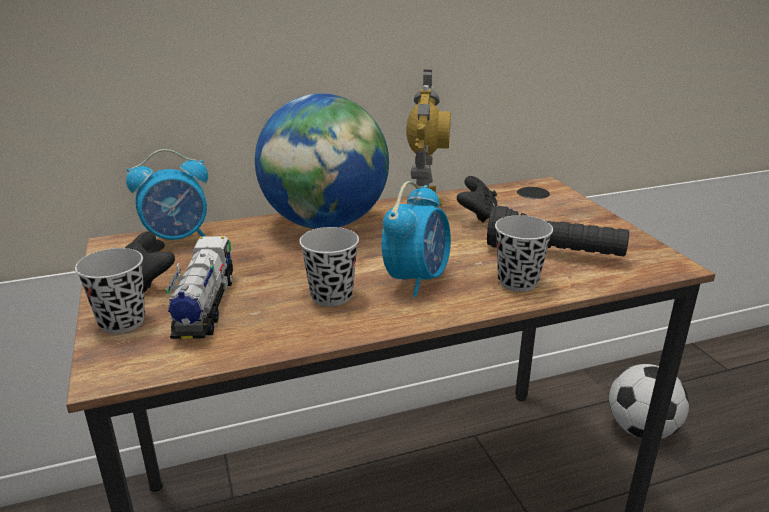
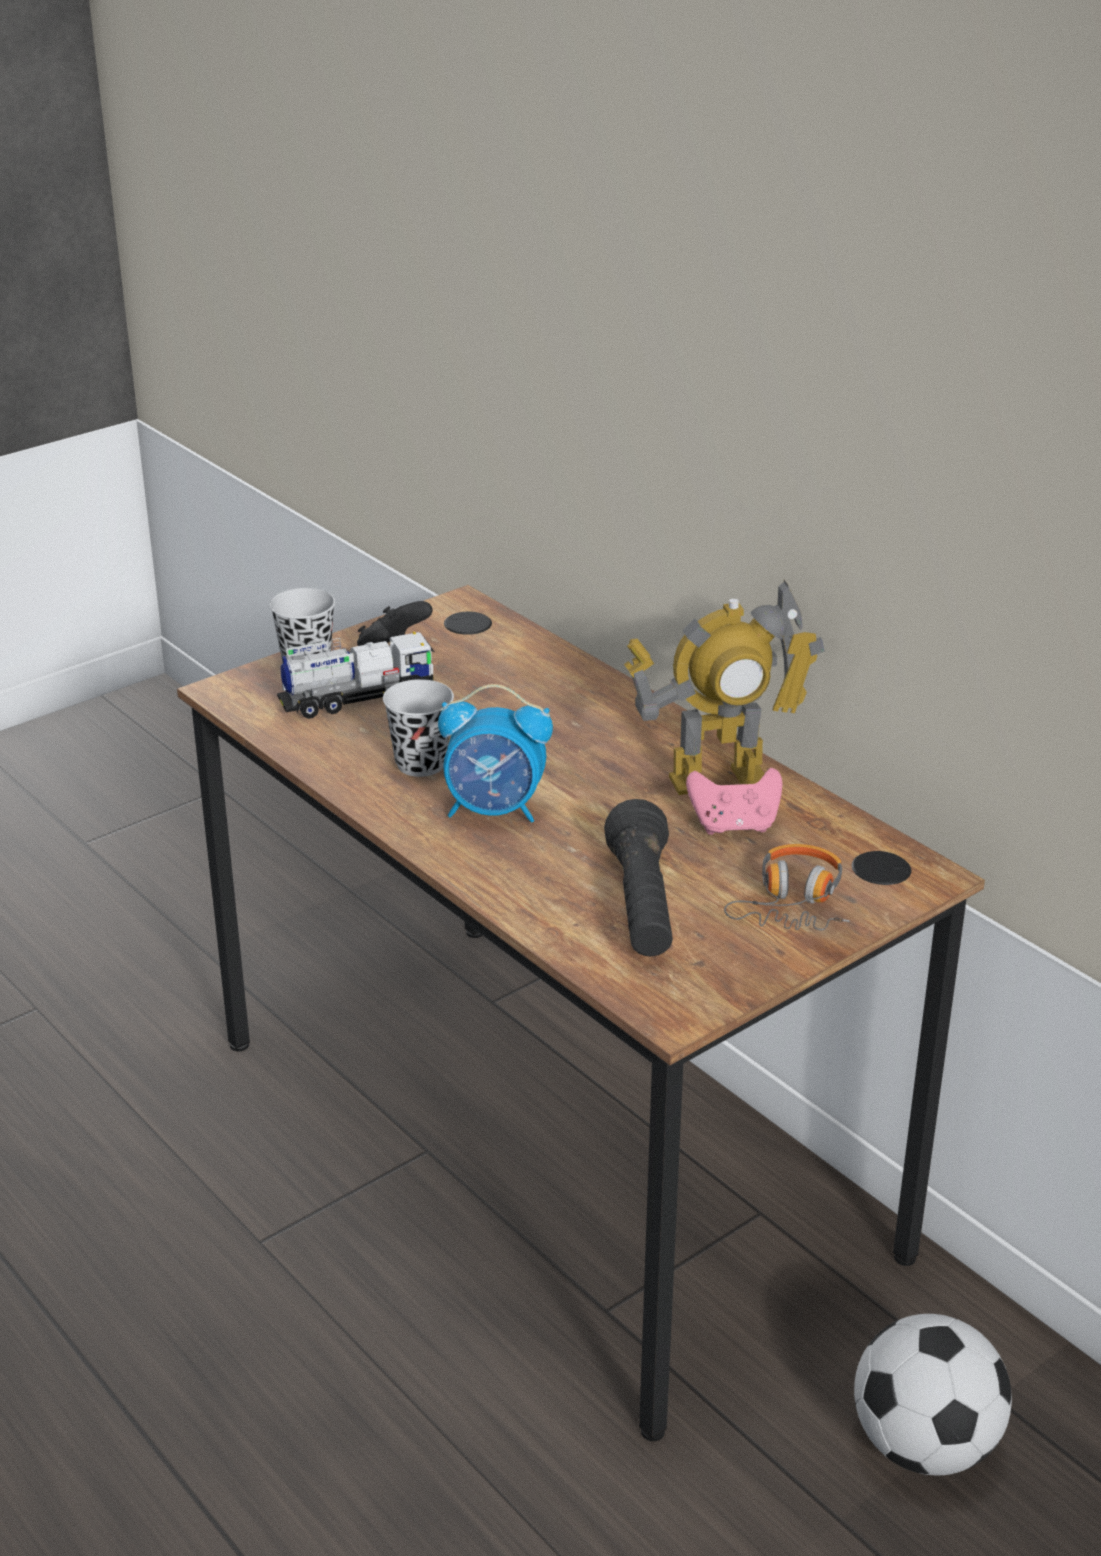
camera: 70 degrees right, 5 degrees up
alarm clock [126,149,208,240] -> none
globe [255,93,389,229] -> none
black game controller [457,176,497,223] -> pink game controller [686,768,782,835]
black cup [495,215,553,292] -> none
none -> headphones [724,844,850,930]

